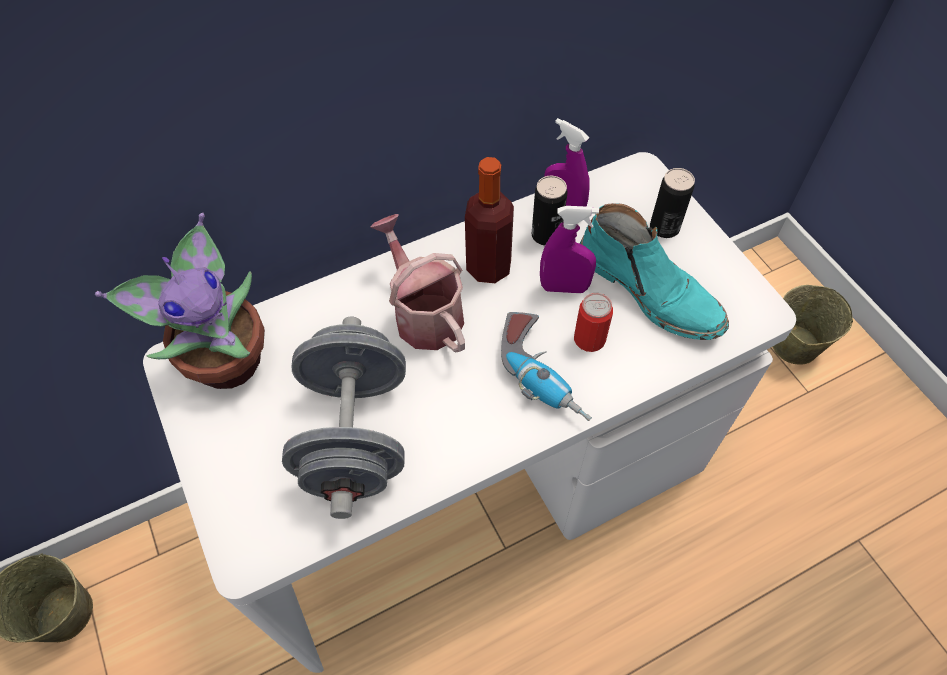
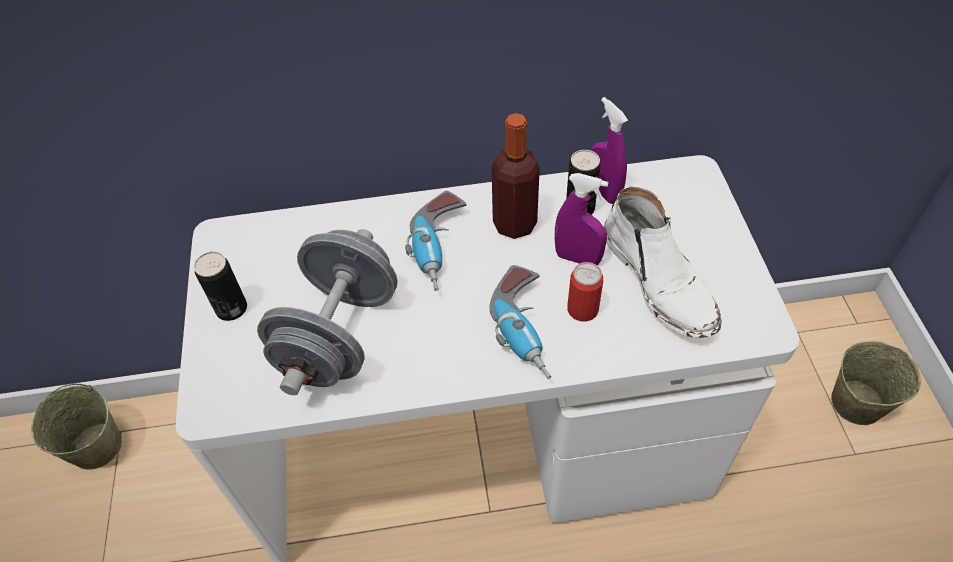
camera: 20 degrees right, 5 degrees down
potted plant [95,213,265,389] -> none
watering can [370,214,465,353] -> power drill [405,191,466,291]
turquoise boot [580,203,729,340] -> white boot [604,187,722,338]
can [650,168,695,238] -> can moved to [194,251,247,321]

